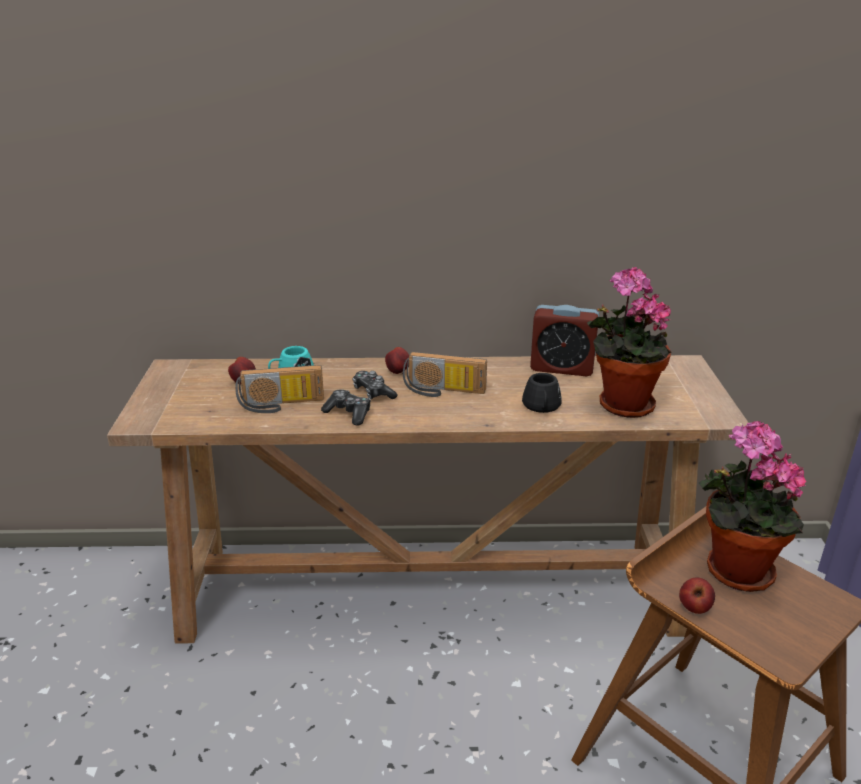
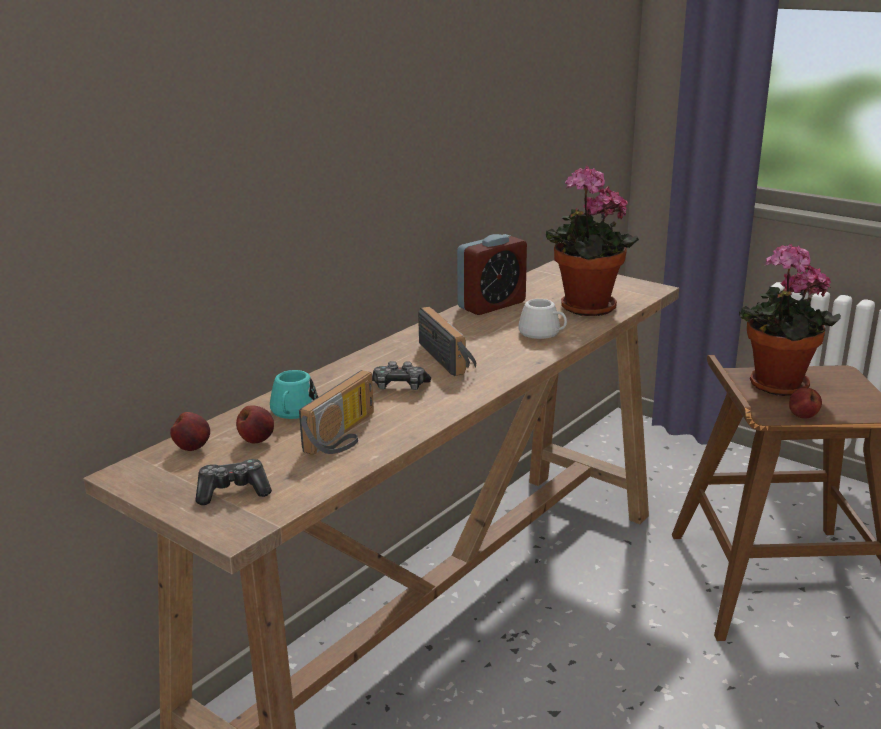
camera: 50 degrees left, 5 degrees down
game controller [321,389,371,426] -> game controller moved to [196,459,272,505]
apple [385,347,409,374] -> apple moved to [170,412,210,451]
radio [403,352,487,397] -> radio turned 75 degrees counterclockwise [418,307,476,376]
black mug [522,373,562,413] -> white mug [518,299,567,339]

